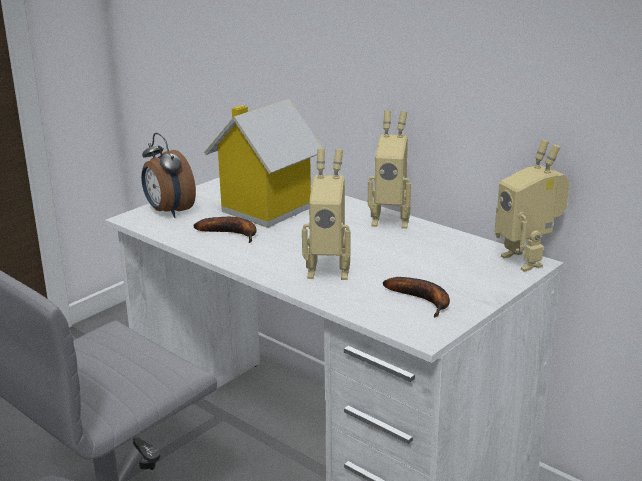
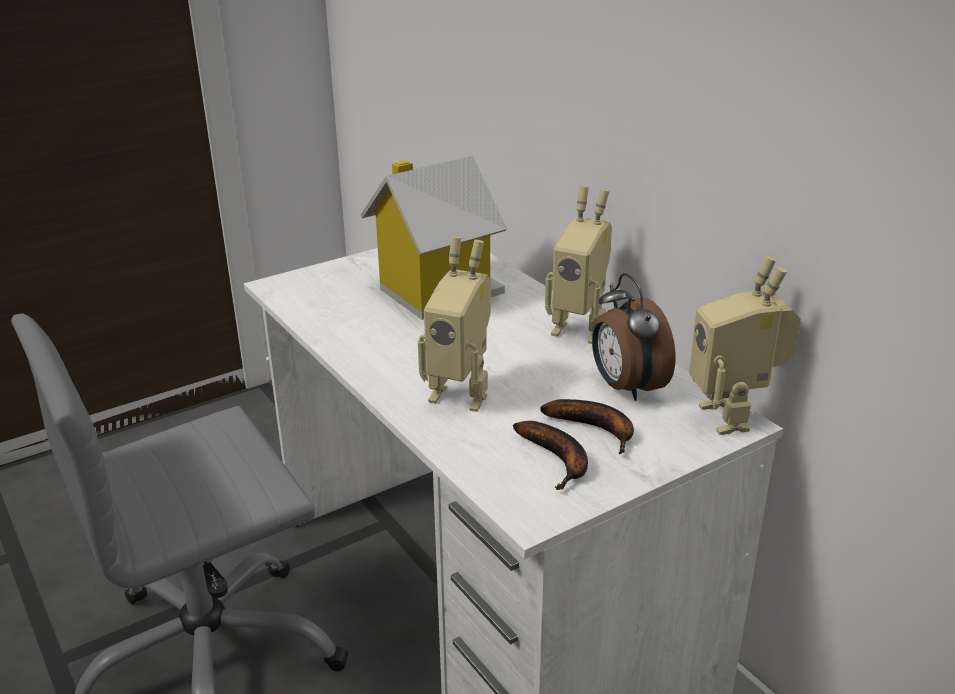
camera: 15 degrees right, 5 degrees up
alarm clock [141,133,196,218] -> alarm clock moved to [592,273,676,401]
banana [194,217,257,243] -> banana moved to [540,399,634,454]

